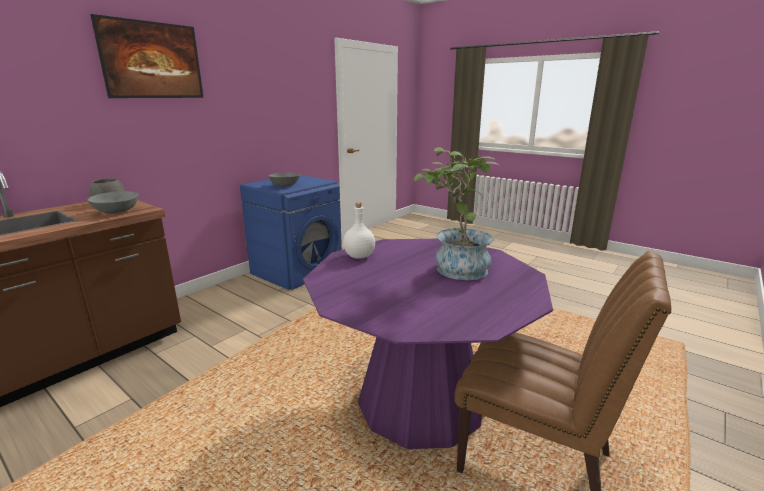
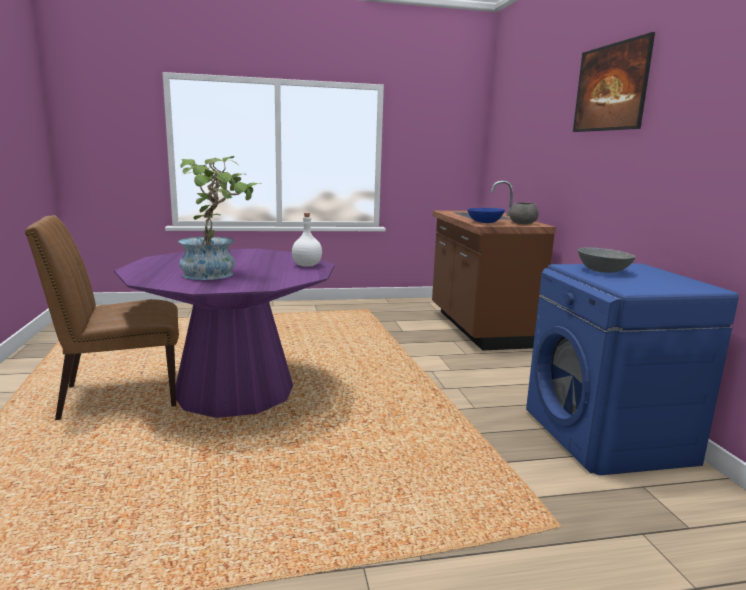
camera: 130 degrees right, 5 degrees down
grey bowl [87,191,139,214] -> blue bowl [467,208,505,223]

